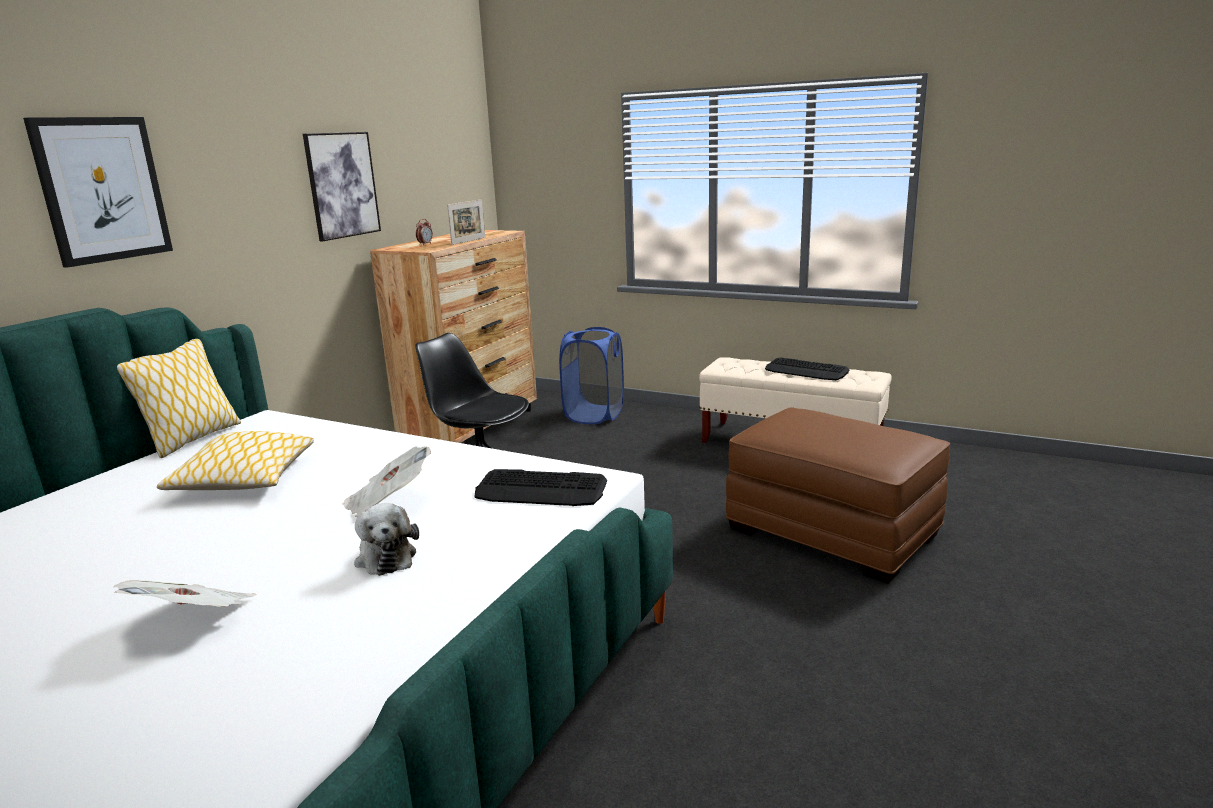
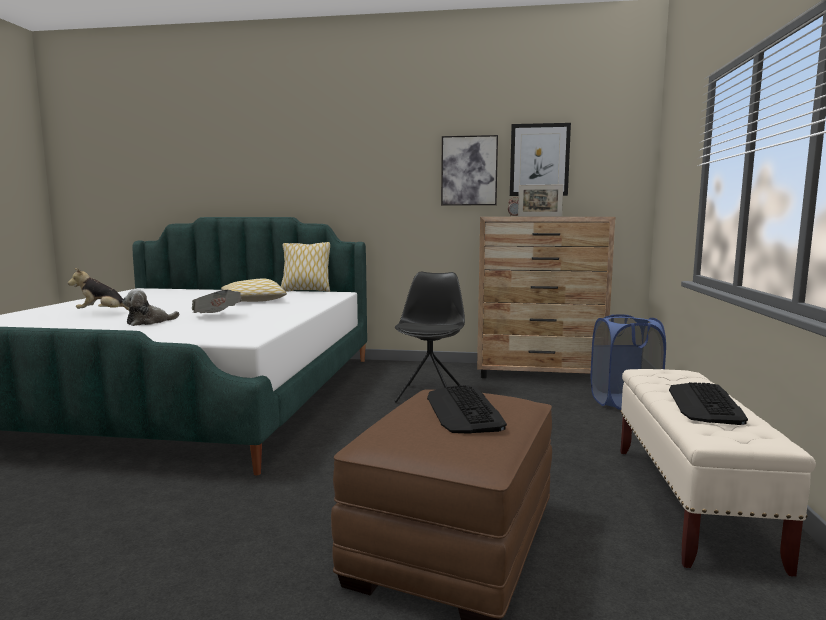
camera: 70 degrees right, 10 degrees down
picture [23,117,173,268] -> picture moved to [510,123,571,196]
newspaper [113,580,256,607] -> plush toy [68,268,129,311]
keyboard [475,469,607,506] -> keyboard moved to [427,385,507,434]

